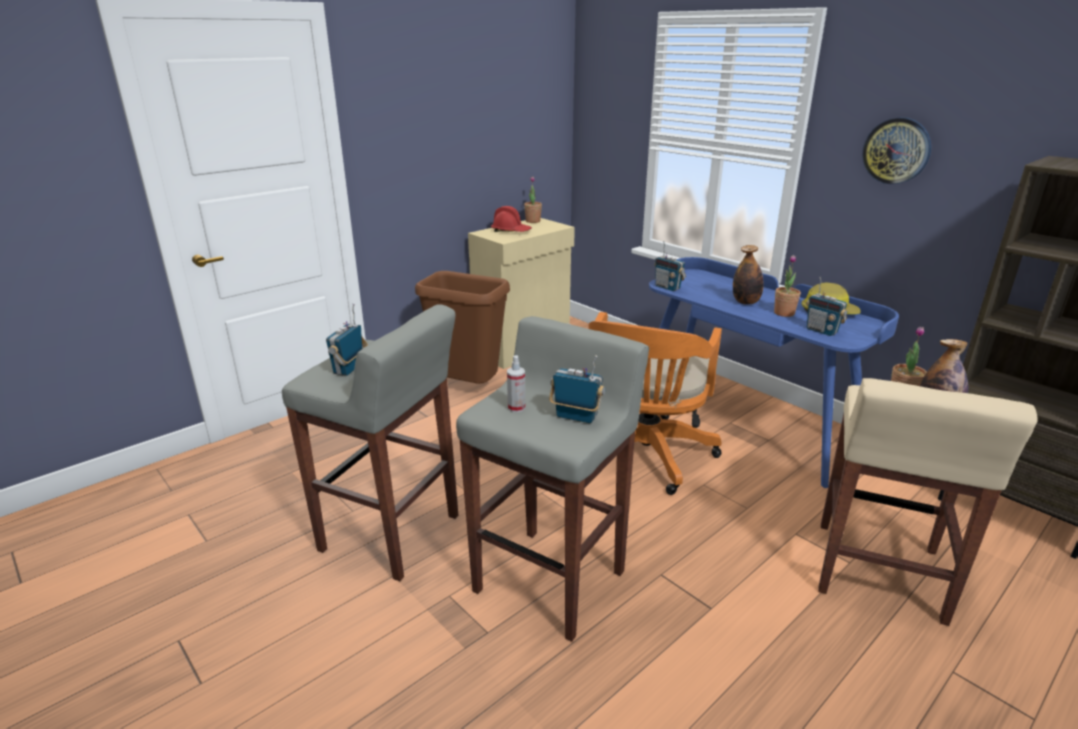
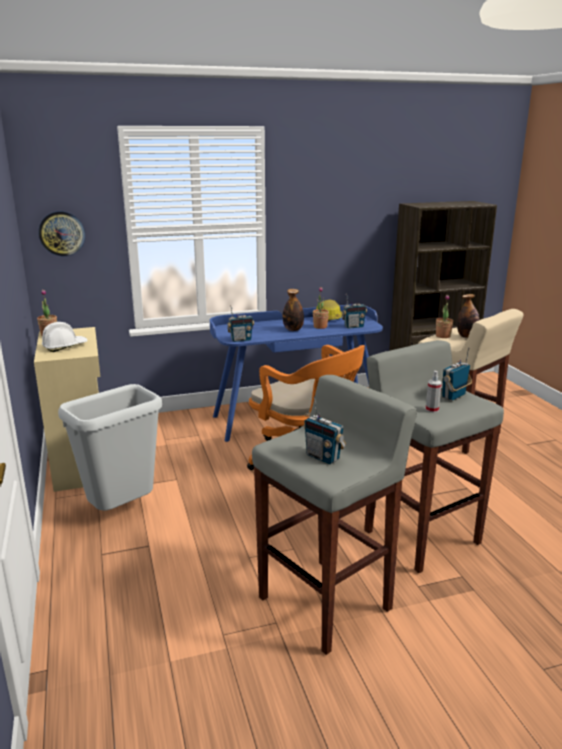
camera: 65 degrees left, 5 degrees down
brown trash can [415,271,510,384] -> grey trash can [58,384,162,511]
red hard hat [491,206,532,232] -> white hard hat [42,322,88,352]
wall clock [862,117,931,184] -> wall clock moved to [38,211,85,256]

